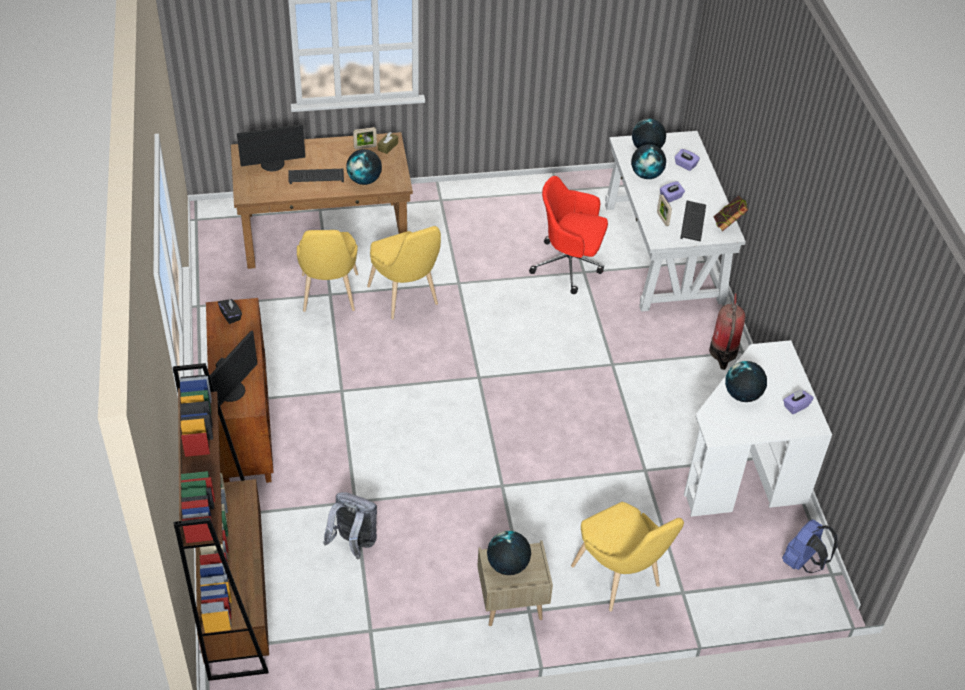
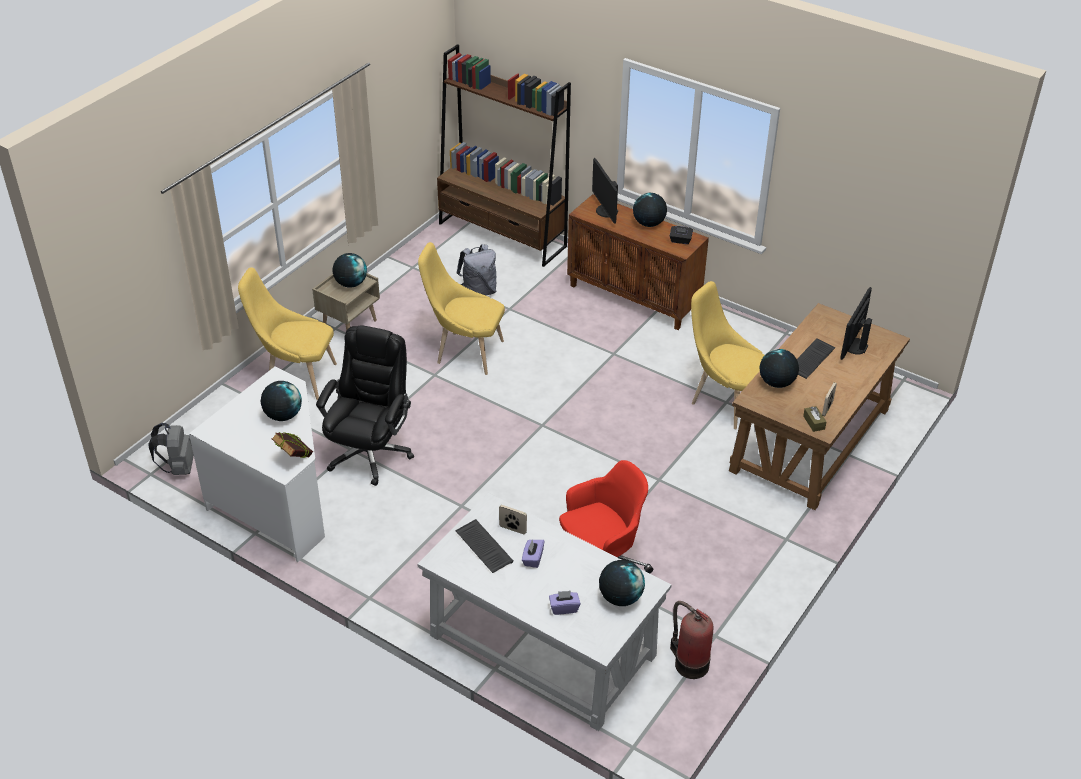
camera: 135 degrees right, 5 degrees down
yellow chair [367,226,441,319] -> yellow chair moved to [418,242,505,375]
globe [631,144,666,179] -> globe moved to [633,193,667,227]
fire extinguisher [709,293,745,370] -> fire extinguisher moved to [670,601,713,679]
book [713,196,748,231] -> book moved to [271,432,313,458]
blue backpack [782,519,838,573] -> grey backpack [148,423,194,475]
purple tissue box [783,389,814,414] -> none
none -> black office chair [316,325,414,486]

